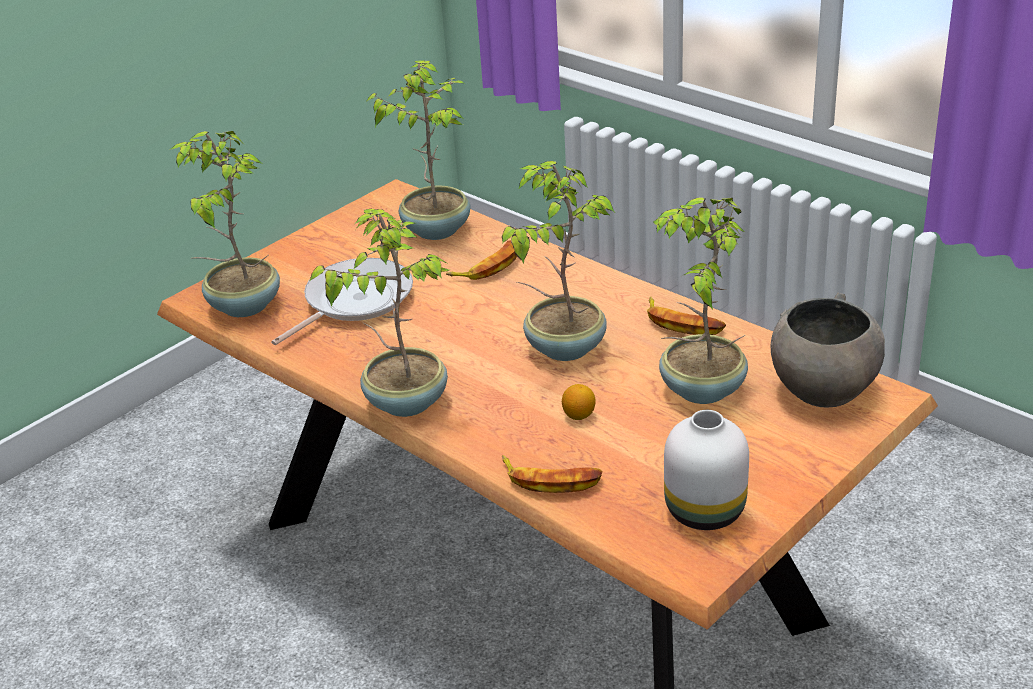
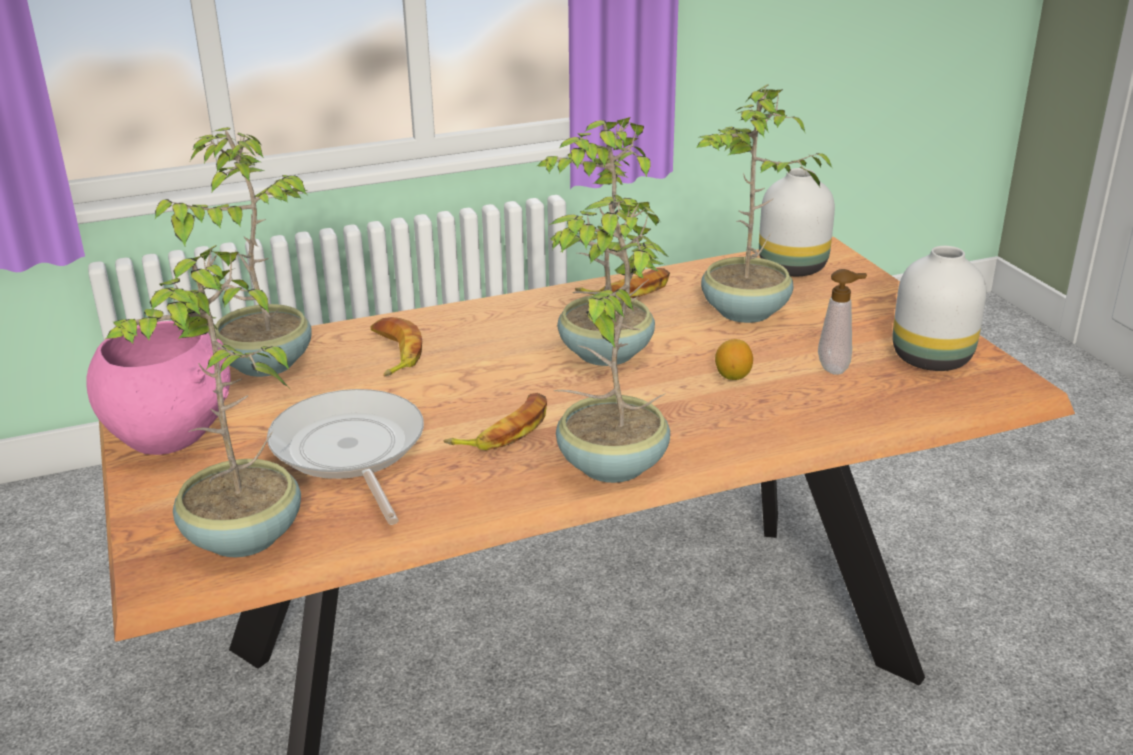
camera: 65 degrees left, 5 degrees down
banana [502,455,603,493] -> banana moved to [444,393,547,450]
grey bowl [771,292,885,408] -> white vase [759,168,835,276]
none -> pink bowl [86,321,231,455]
none -> soap dispenser [818,269,867,375]

